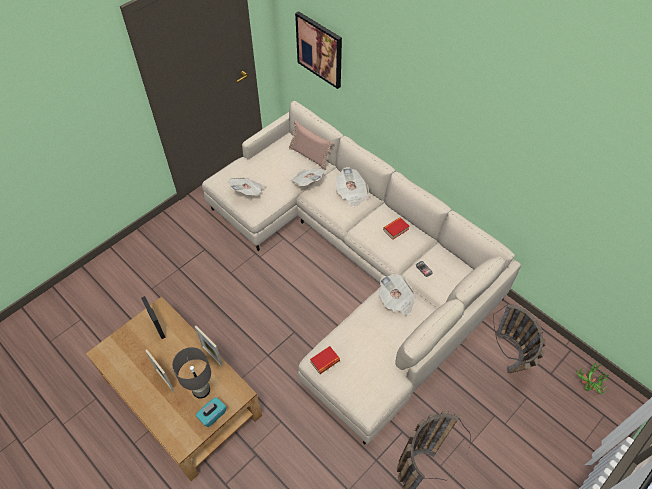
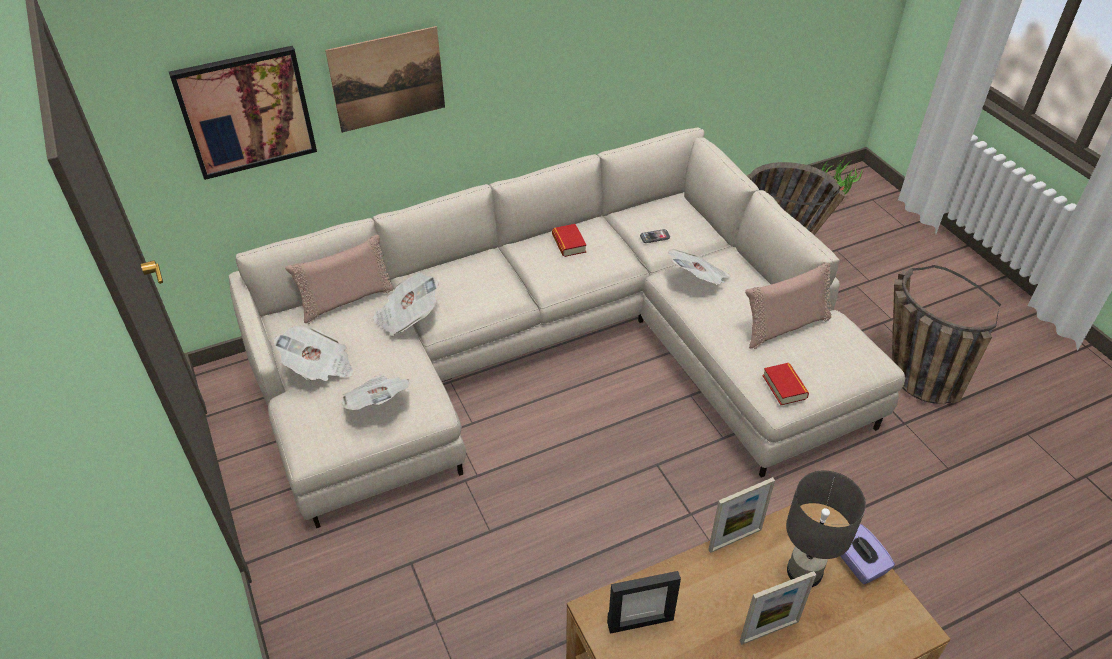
camera: 70 degrees left, 10 degrees down
turquoise tissue box [196,397,226,427] -> purple tissue box [841,524,895,584]
newspaper [336,167,369,208] -> newspaper moved to [274,325,353,381]
none -> picture [325,26,445,133]
none -> beige pillow [745,262,832,349]

